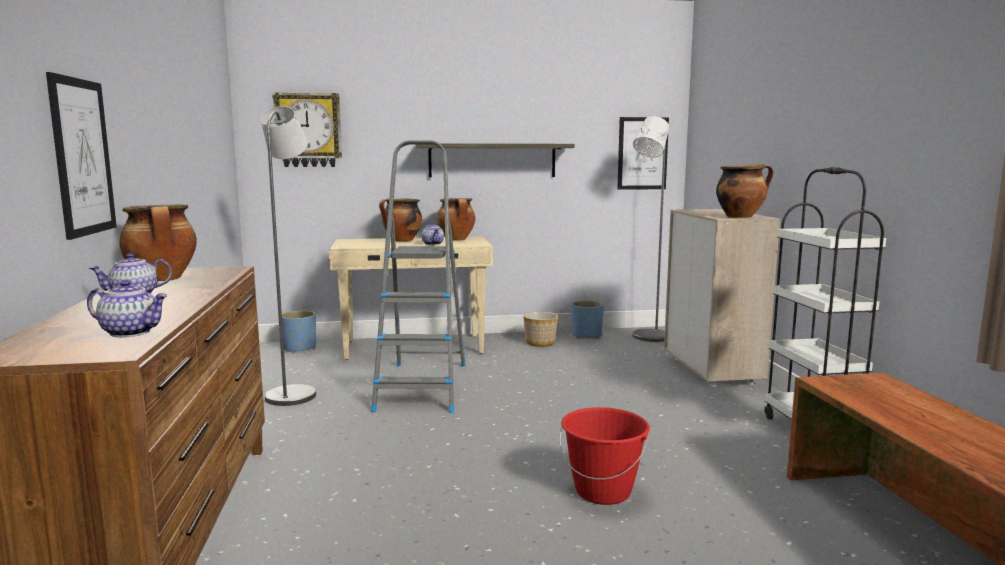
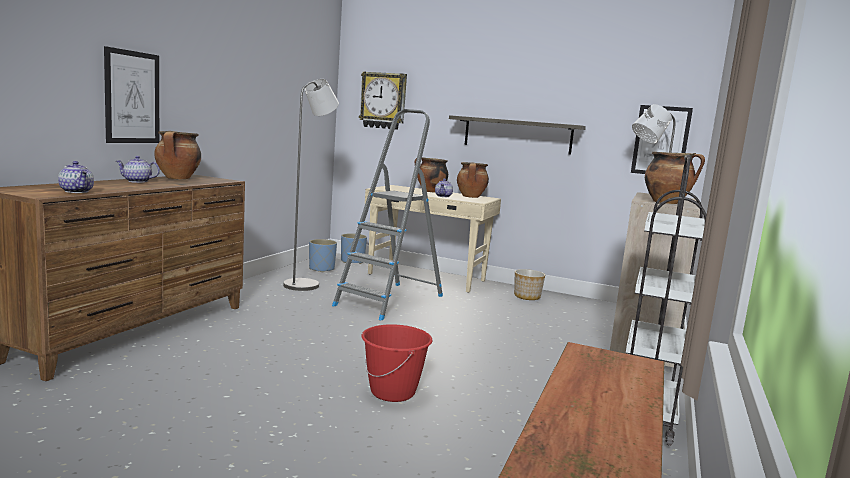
camera: 30 degrees right, 0 degrees up
blue planter [571,300,604,339] -> blue planter moved to [309,239,337,273]

